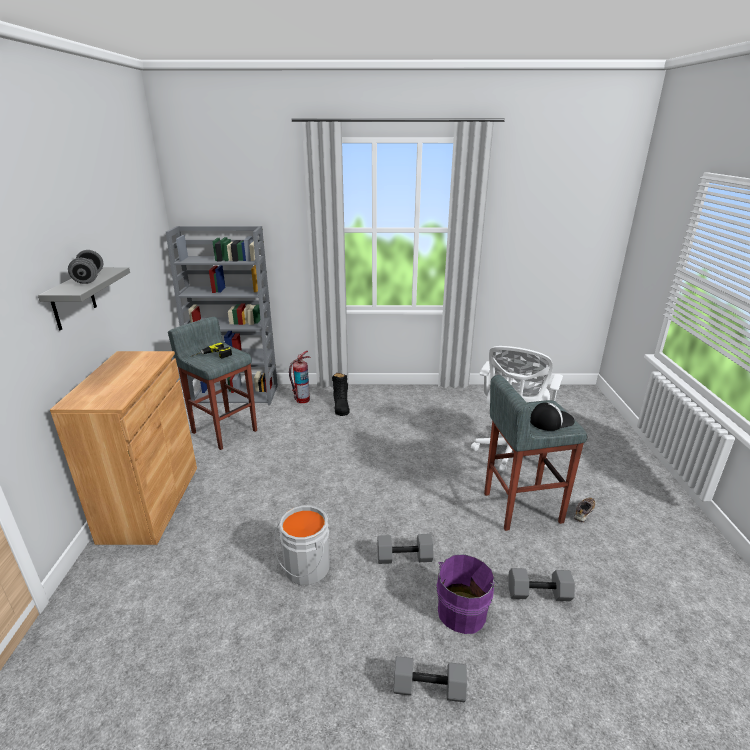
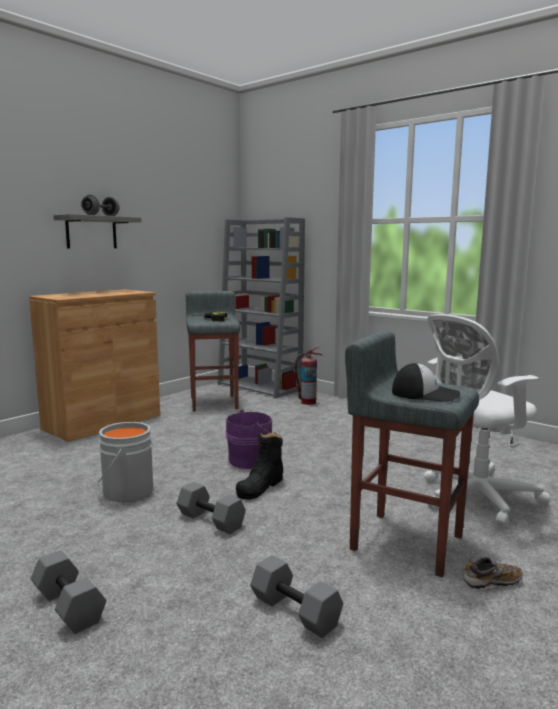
camera: 40 degrees right, 15 degrees down
black boot [332,373,350,416] -> black boot moved to [236,432,284,500]
purple bucket [436,554,499,634] -> purple bucket moved to [225,410,272,469]

